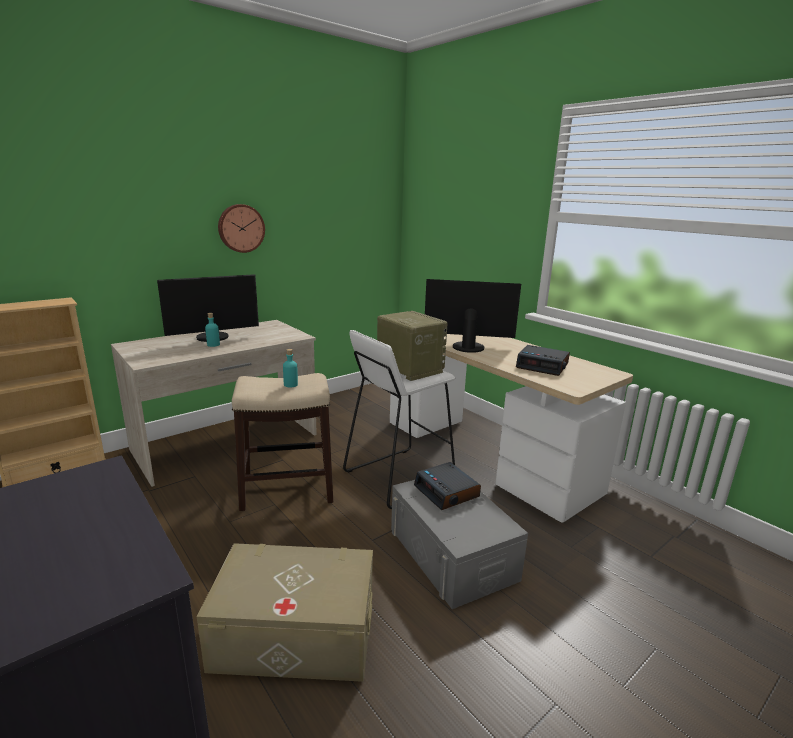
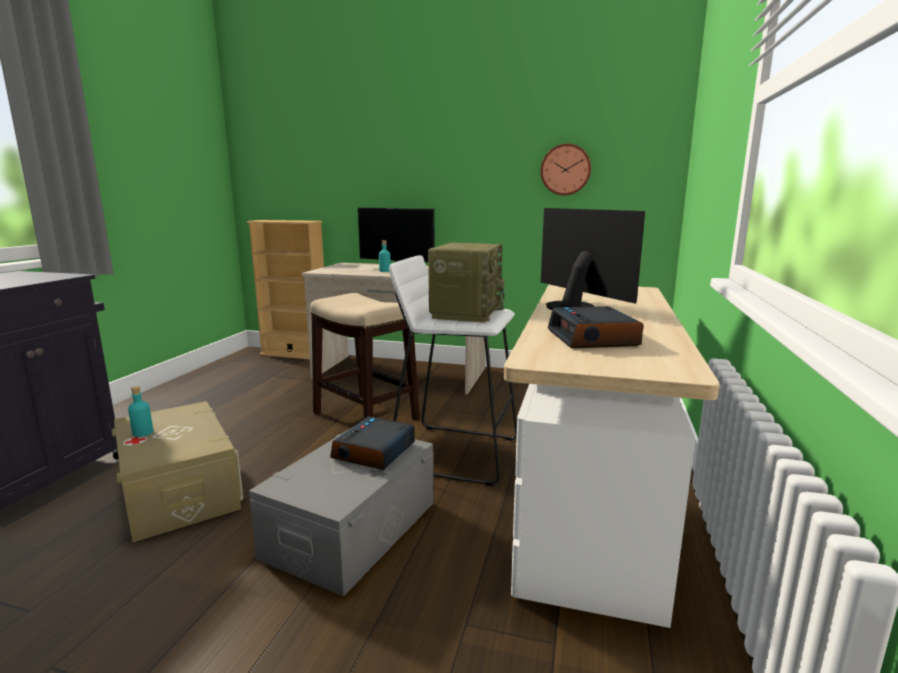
camera: 55 degrees right, 5 degrees down
wall clock [218,204,265,253] -> wall clock moved to [541,144,591,195]
turquoise bottle [283,349,298,388] -> turquoise bottle moved to [128,386,153,437]

